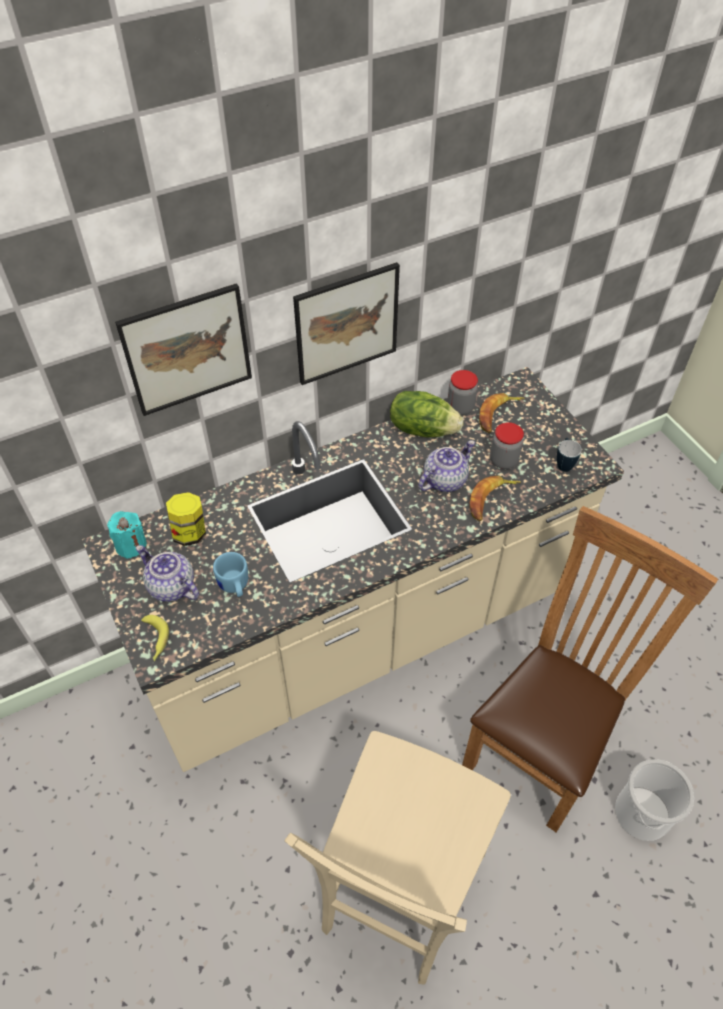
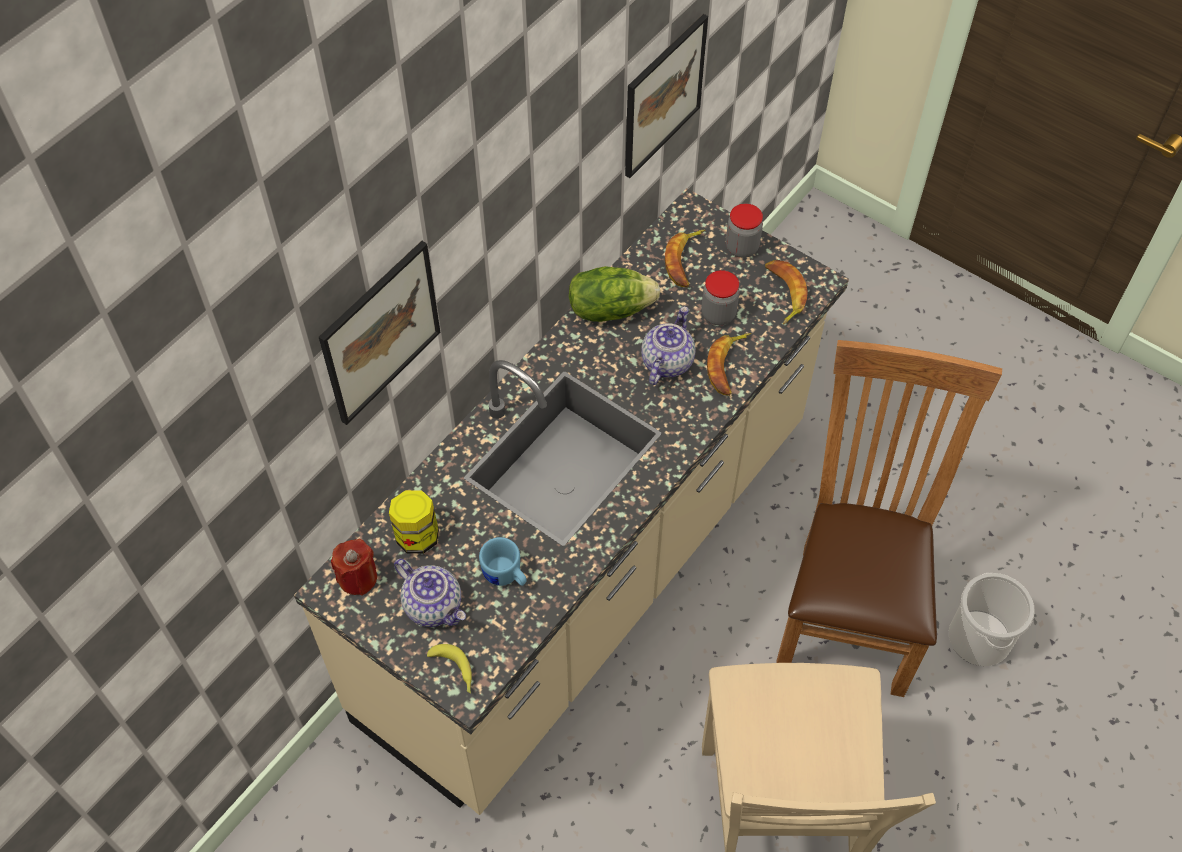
camera: 25 degrees left, 5 degrees up
turquoise candle [107,511,147,559] -> red candle [331,539,377,596]
teapot [136,545,199,602] -> teapot turned 150 degrees counterclockwise [394,559,466,627]
picture [293,262,400,385] -> picture moved to [625,14,708,178]
jar [447,370,478,415] -> jar moved to [726,204,763,258]
mug [557,438,582,472] -> banana [765,260,808,325]

